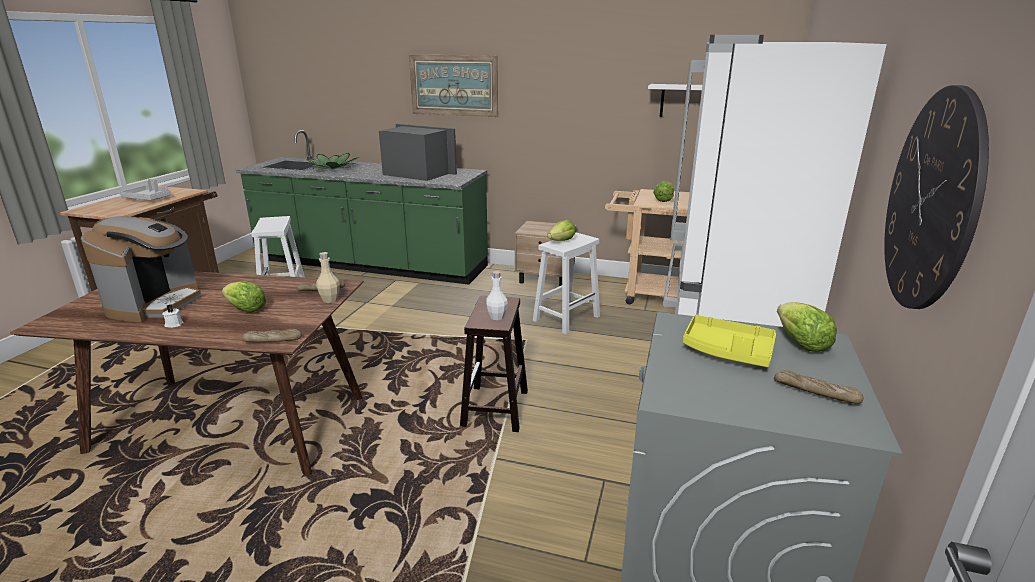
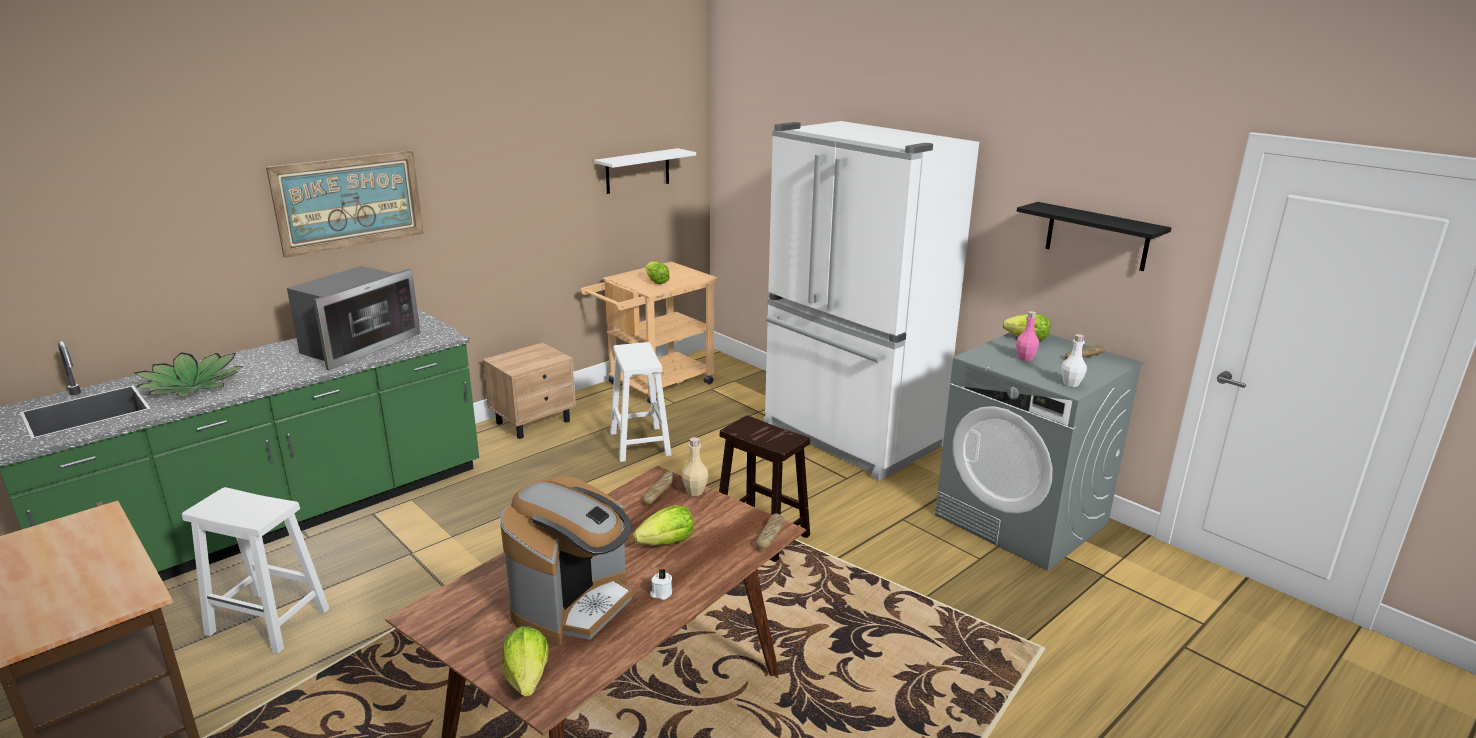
camera: 60 degrees left, 0 degrees up
coffee machine [81,216,201,323] -> coffee machine turned 75 degrees clockwise [500,476,632,646]
grey tray [120,179,171,200] -> none
microwave [379,124,457,181] -> microwave turned 150 degrees clockwise [287,266,421,370]
white bottle [486,271,508,320] -> white bottle moved to [1061,334,1087,387]
lettuce [547,220,576,241] -> lettuce moved to [502,626,549,696]
yellow tray [683,315,776,367] -> pink bottle [1016,311,1039,361]
wall clock [884,85,989,309] -> black shelf [1017,202,1171,271]

